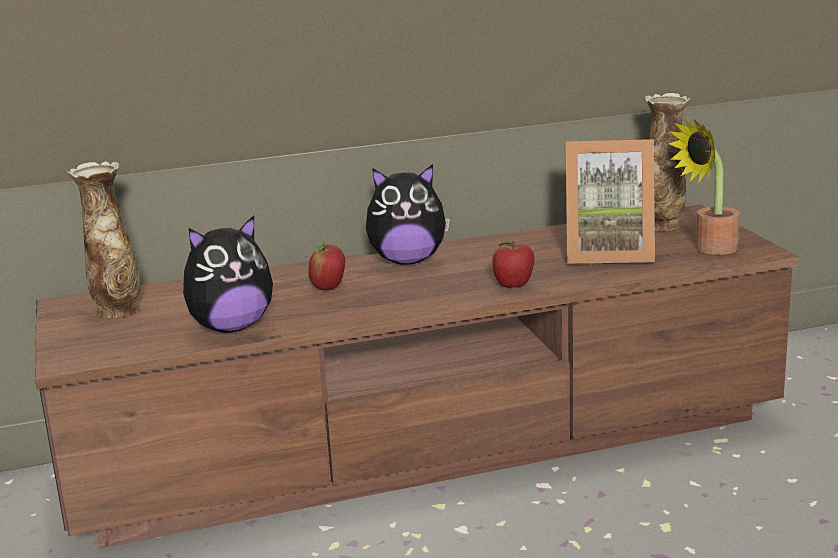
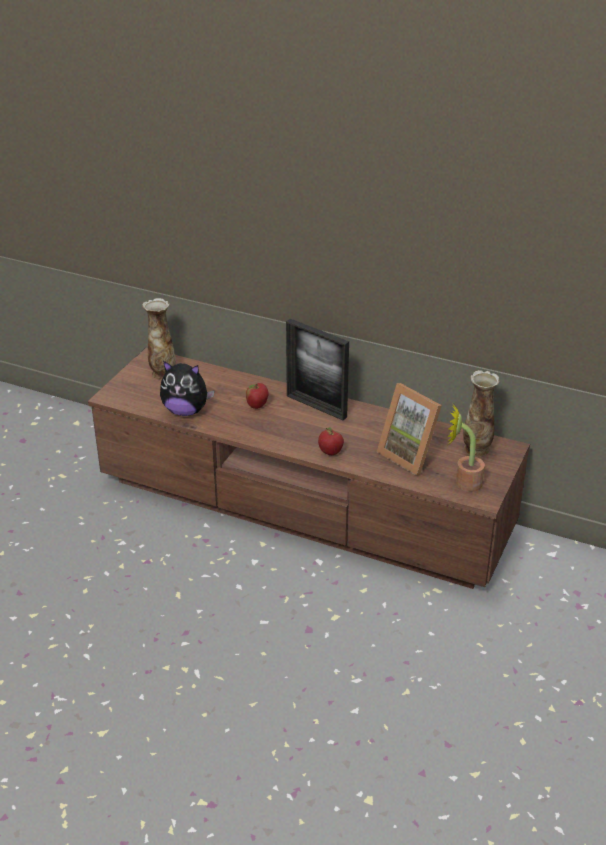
camera: 40 degrees right, 15 degrees up
plush toy [366,164,450,265] -> picture frame [286,319,349,420]

